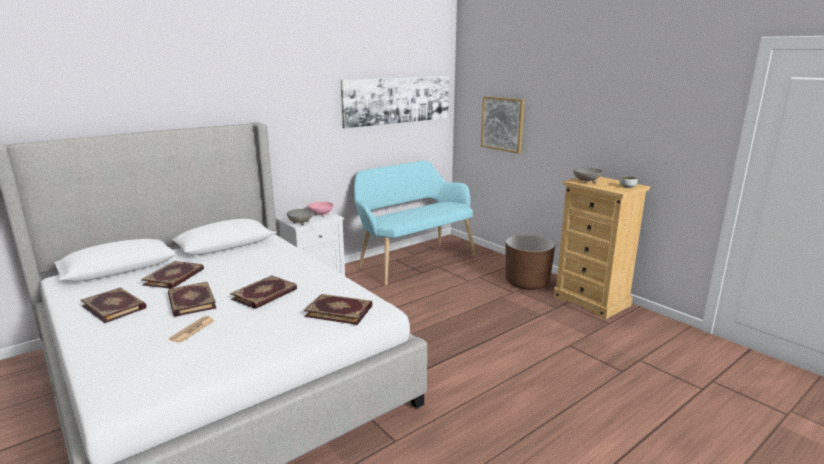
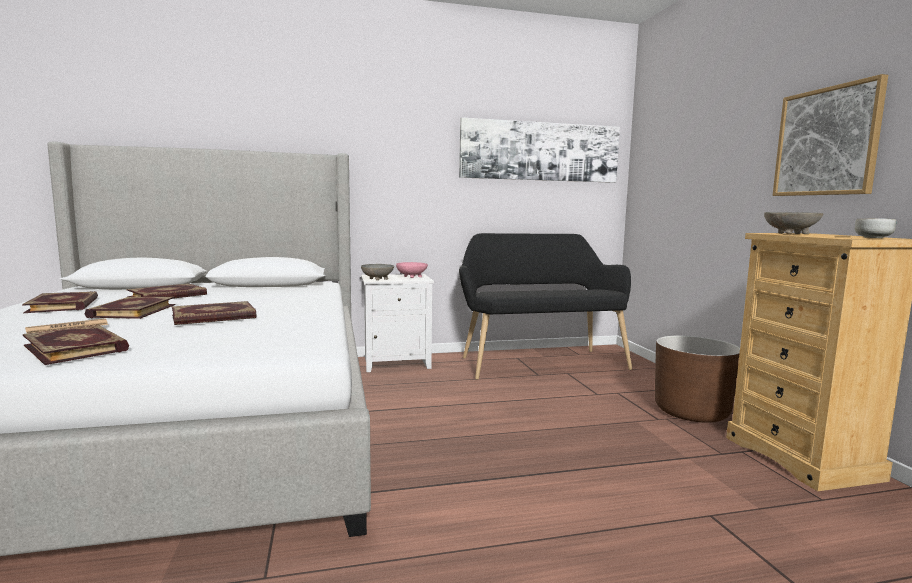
camera: 25 degrees right, 10 degrees down
book [304,294,372,325] -> book moved to [23,325,129,365]
turquoise bench [354,160,476,286] -> black bench [459,233,632,380]
picture [481,96,525,154] -> picture moved to [772,74,888,196]

